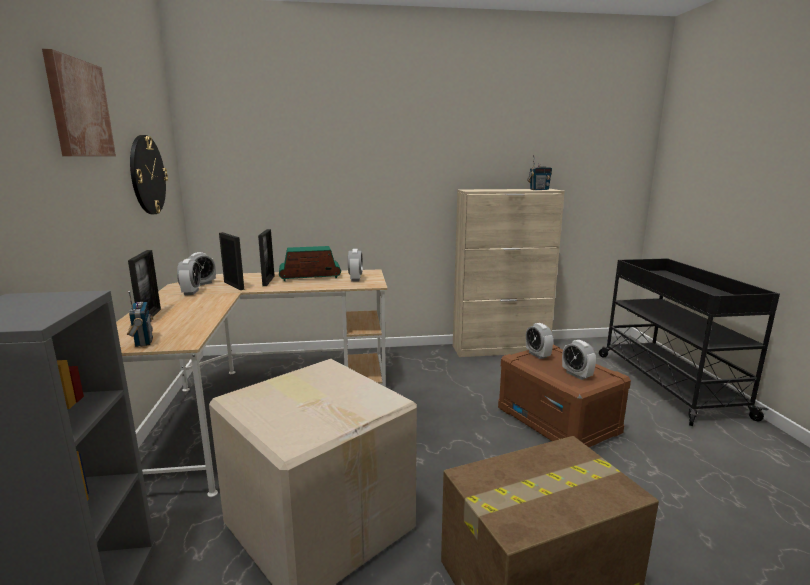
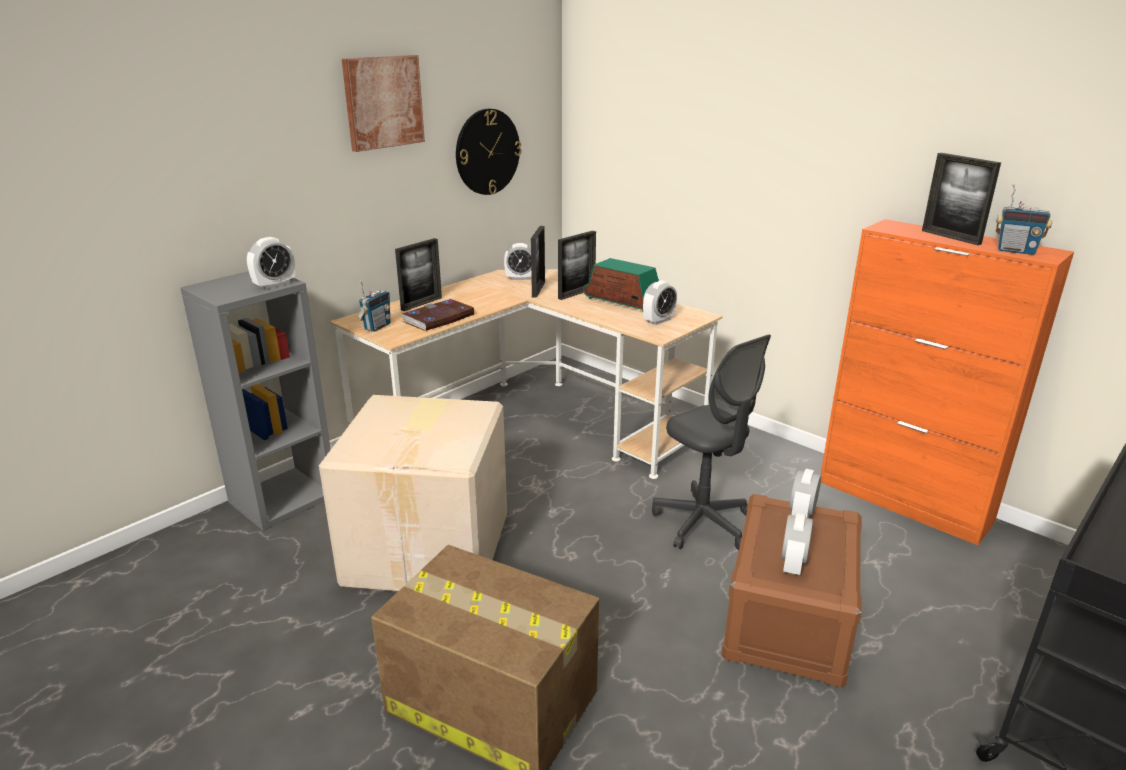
camera: 50 degrees right, 10 degrees up
alarm clock [177,259,201,295] -> alarm clock moved to [247,237,295,290]
beige cabinet [453,189,565,357] -> orange cabinet [821,219,1074,545]
none -> book [402,299,474,331]
none -> grey office chair [652,335,771,550]
none -> picture frame [922,153,1001,245]

